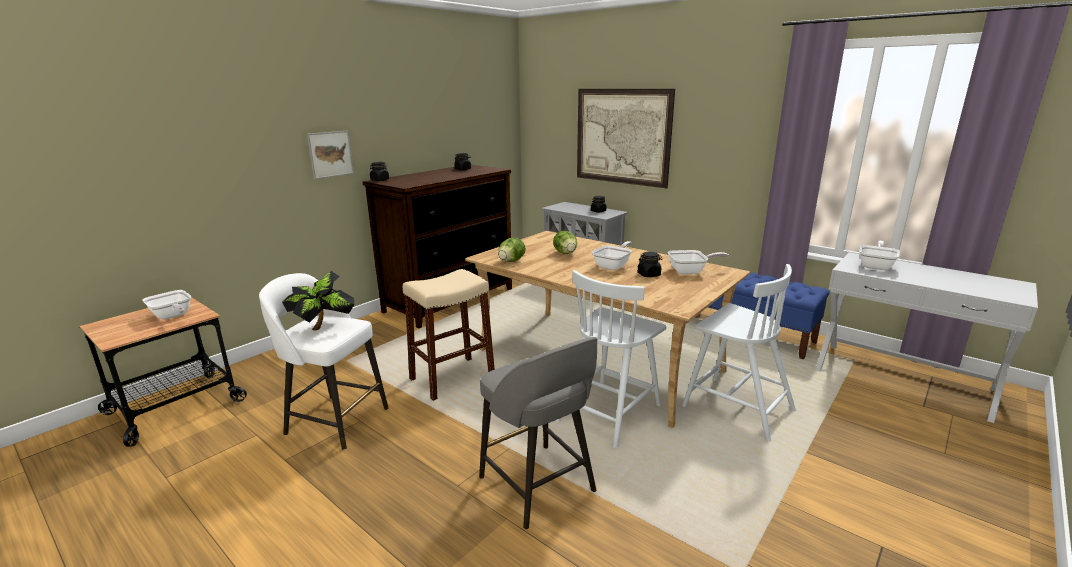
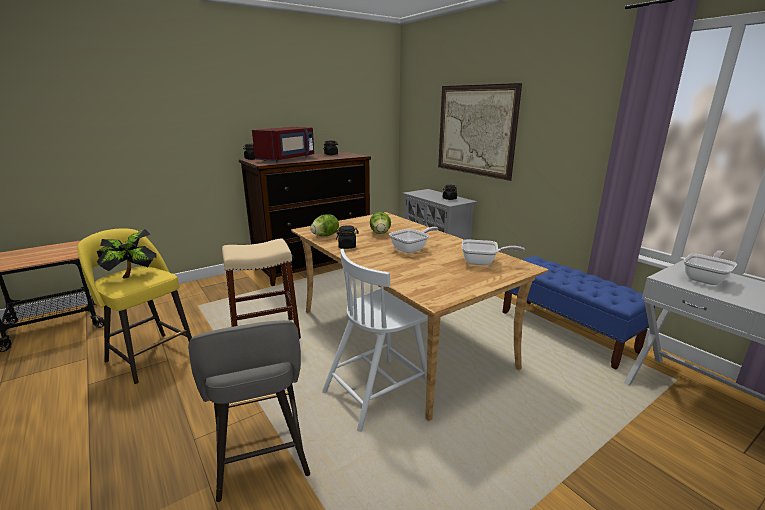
camera: 15 degrees right, 0 degrees up
frying pan [142,290,191,320] -> none
white stool [259,273,388,450] -> yellow stool [77,229,192,384]
picture [307,131,354,179] -> none
black jar [638,252,662,277] -> black jar moved to [336,225,359,249]
white chair [682,264,796,442] -> none
none -> red microwave [252,127,314,162]

